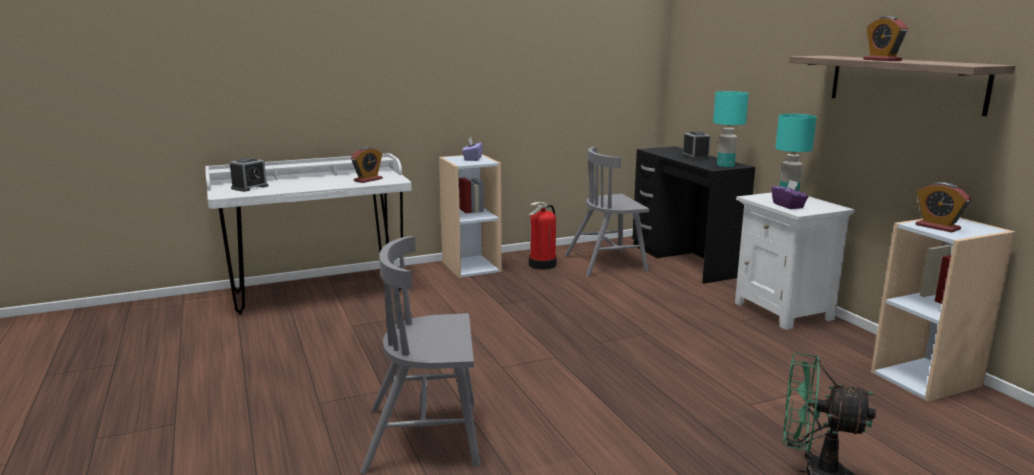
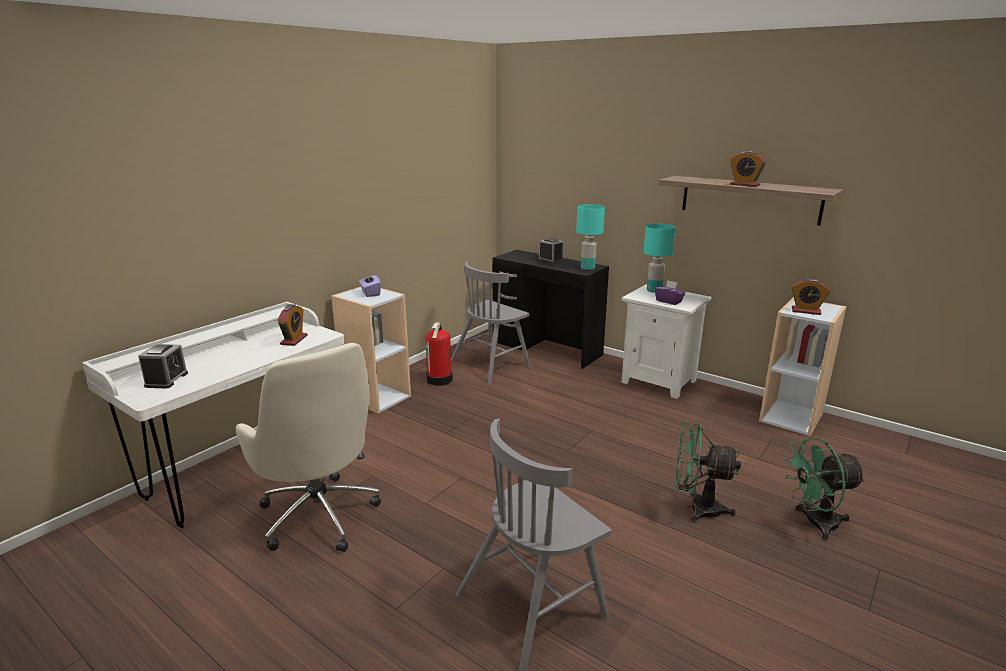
camera: 30 degrees left, 5 degrees up
none -> beige office chair [236,343,381,552]
none -> green fan [676,422,741,523]

